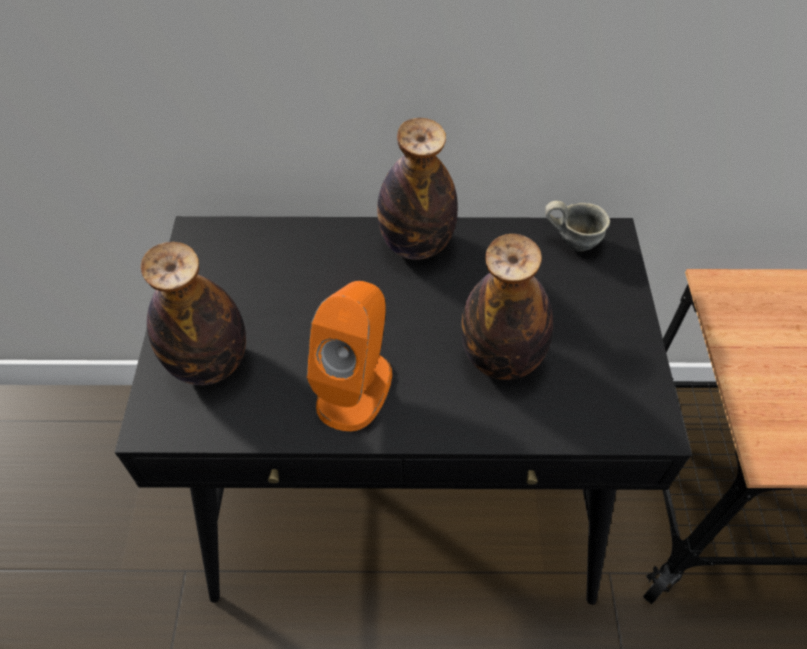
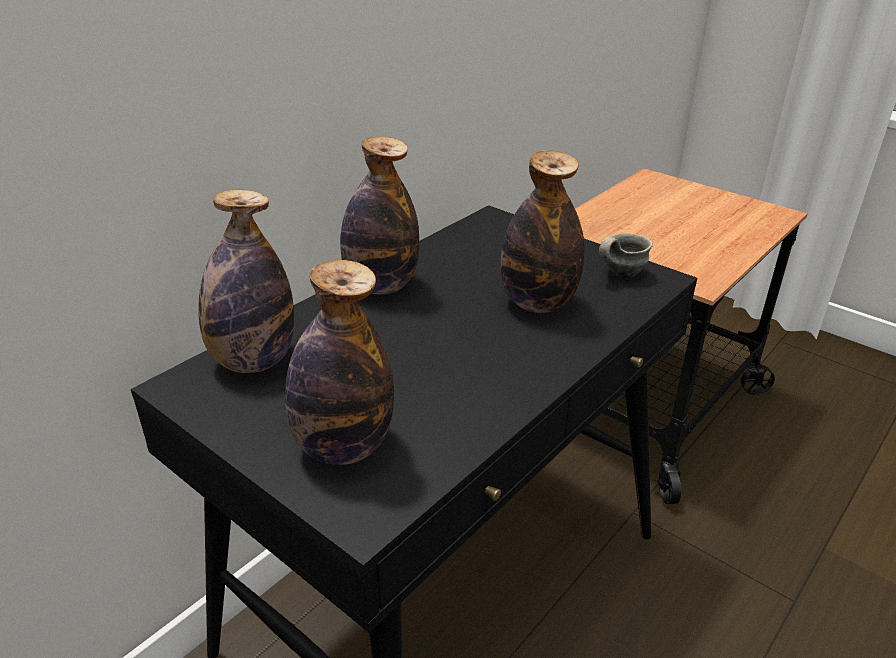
camera: 50 degrees left, 20 degrees down
orange speaker [307,281,392,431] -> none
grey mug [545,201,610,252] -> grey mug moved to [599,233,653,277]
none -> bottle [198,190,294,373]

